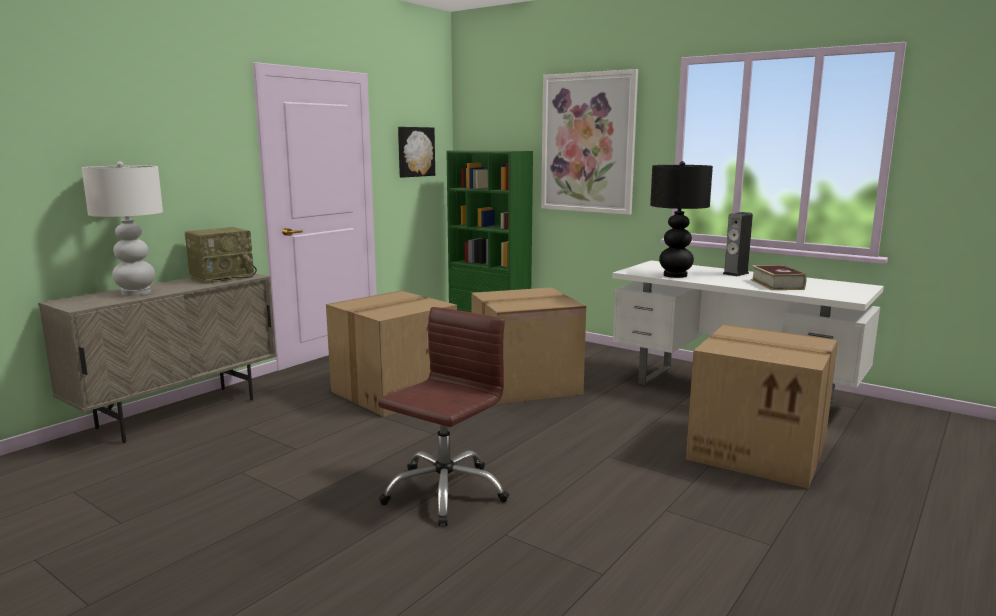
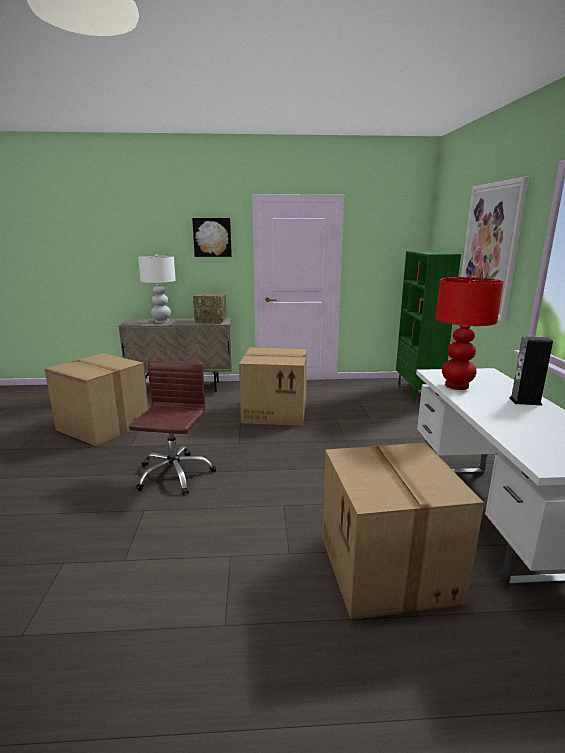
camera: 50 degrees right, 5 degrees up
brown office chair [378,307,509,526] -> brown office chair turned 75 degrees counterclockwise [129,360,216,495]
picture [398,127,435,178] -> picture moved to [192,218,232,257]
cardboard box [471,287,586,404] -> cardboard box moved to [45,353,149,446]
black table lamp [650,161,713,278] -> red table lamp [436,276,504,390]
book [751,265,806,290] -> none

